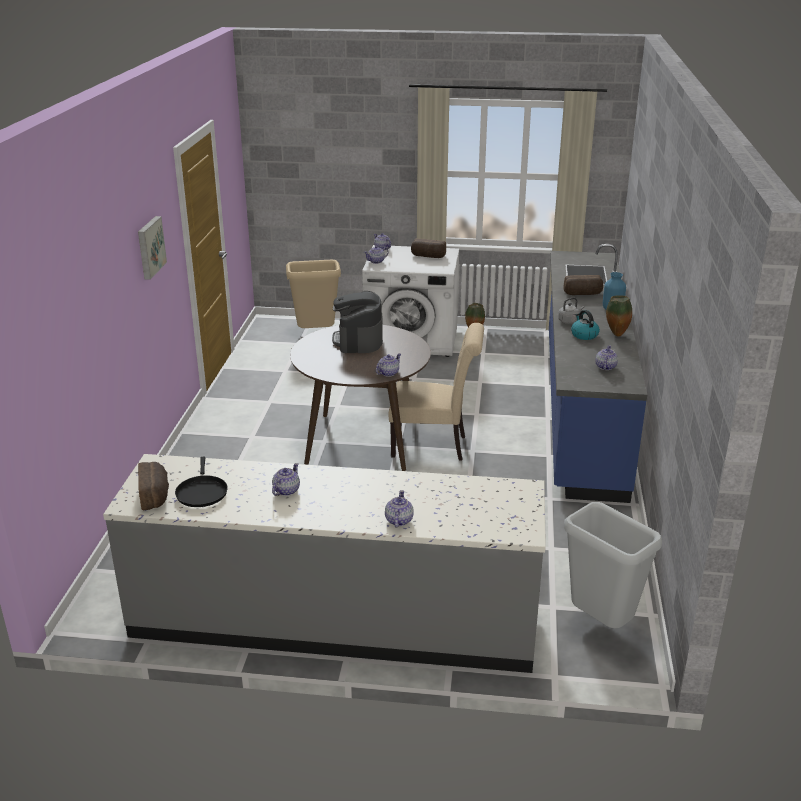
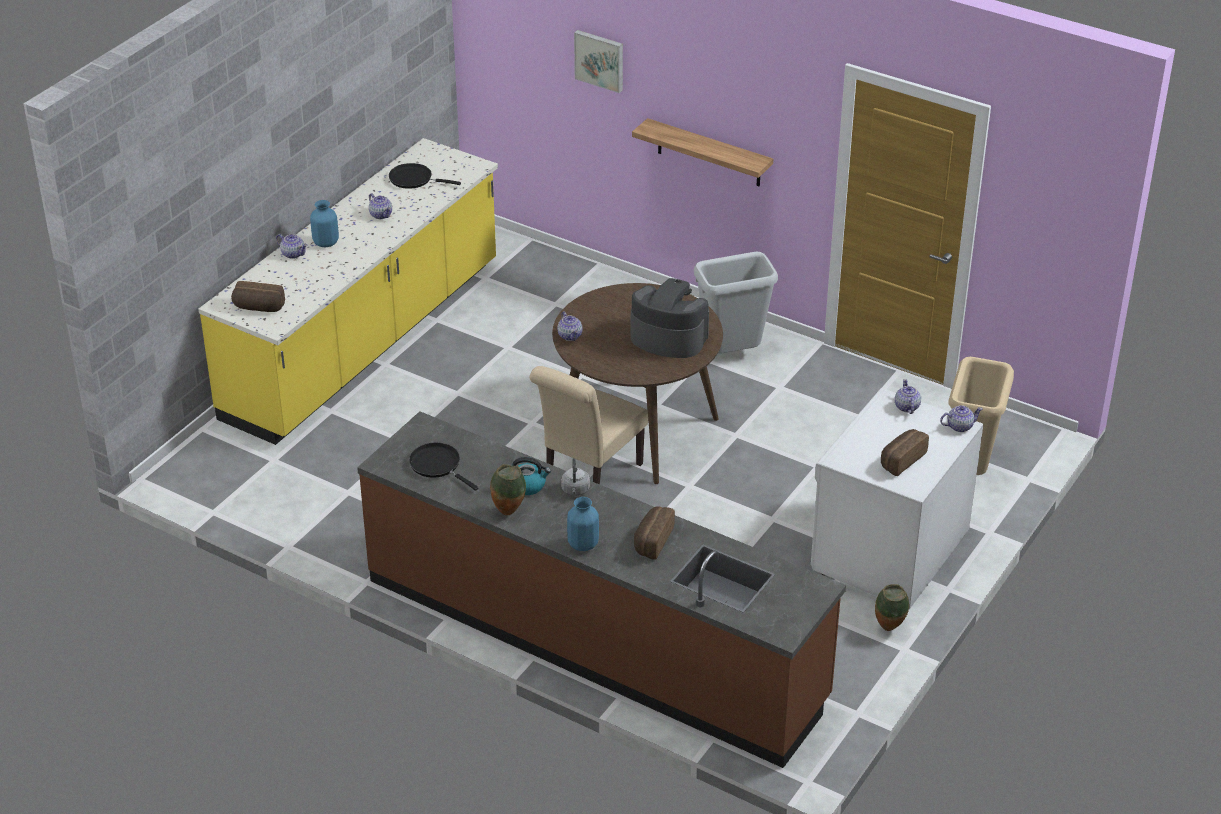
camera: 115 degrees right, 10 degrees up
grey counter [103,454,546,673] -> yellow counter [198,138,498,445]
picture [138,216,167,280] -> picture moved to [574,30,623,93]
bread [138,462,169,510] -> bread moved to [231,281,285,312]
blue counter [549,244,647,503] -> brown counter [357,411,846,768]
grey trash can [564,502,663,628] -> grey trash can moved to [694,252,778,354]
teapot [596,345,618,370] -> black frying pan [409,443,479,491]
none -> blue vase [310,200,339,247]
none -> shelf [632,118,773,186]

